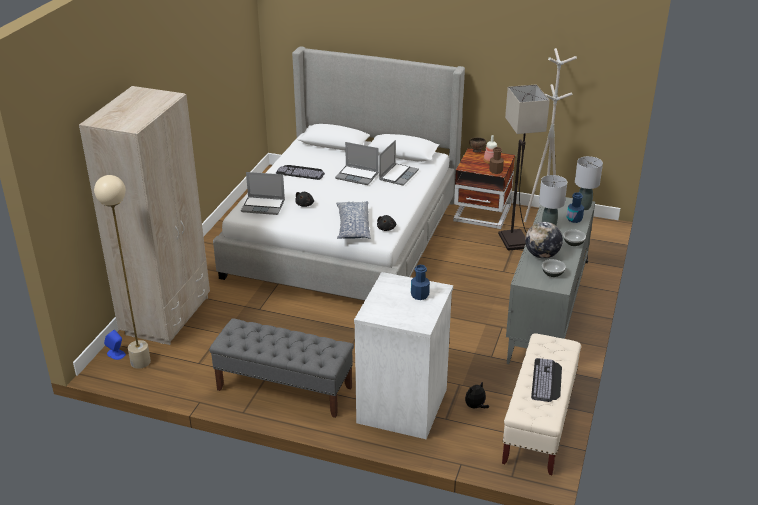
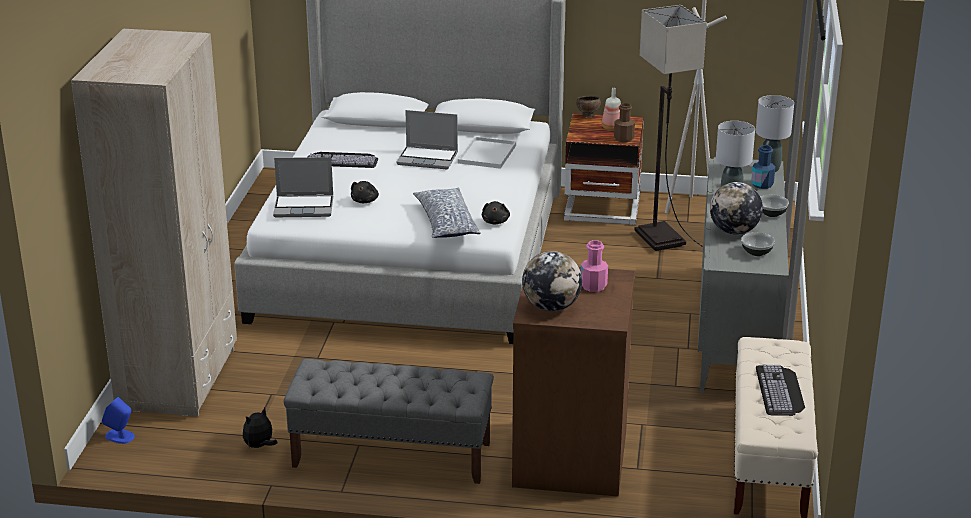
camera: 10 degrees left, 5 degrees down
beige floor lamp [94,175,151,369] -> none
white dresser [354,272,453,439] -> brown dresser [512,267,635,497]
laptop [379,140,419,186] -> white tray [458,136,516,169]
blue bottle [411,265,430,300] -> pink bottle [581,240,608,292]
plush toy [465,382,489,408] -> plush toy moved to [243,407,278,448]
none -> globe [522,251,582,311]

